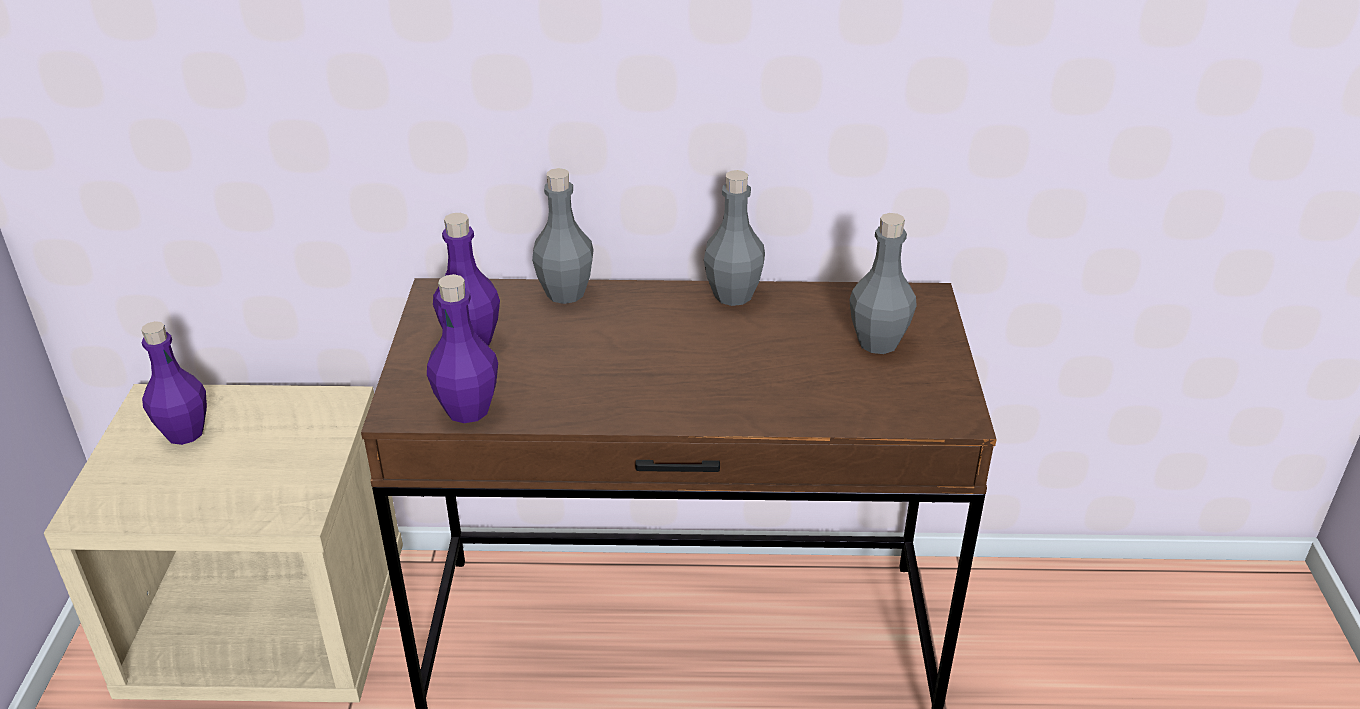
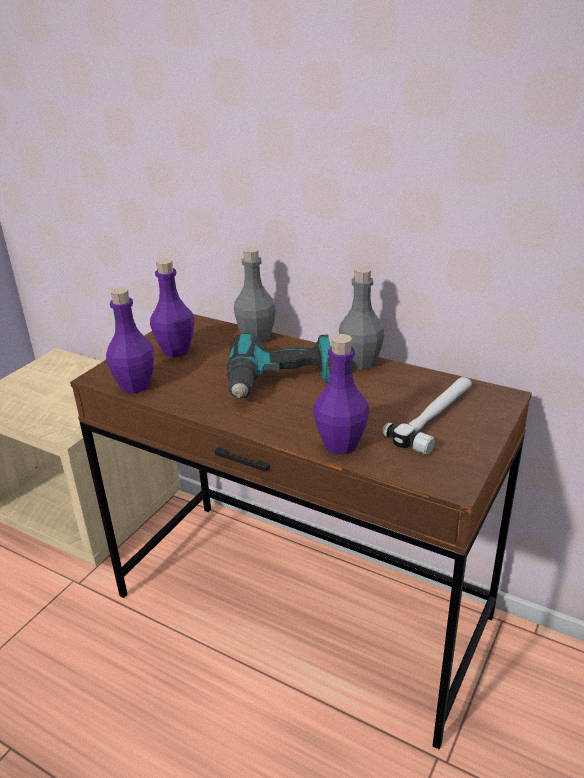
camera: 30 degrees right, 5 degrees down
purple bottle [141,321,207,445] -> purple bottle moved to [313,334,369,454]
grey bottle [849,213,917,354] -> hammer [383,377,472,455]
none -> power drill [227,333,331,399]

